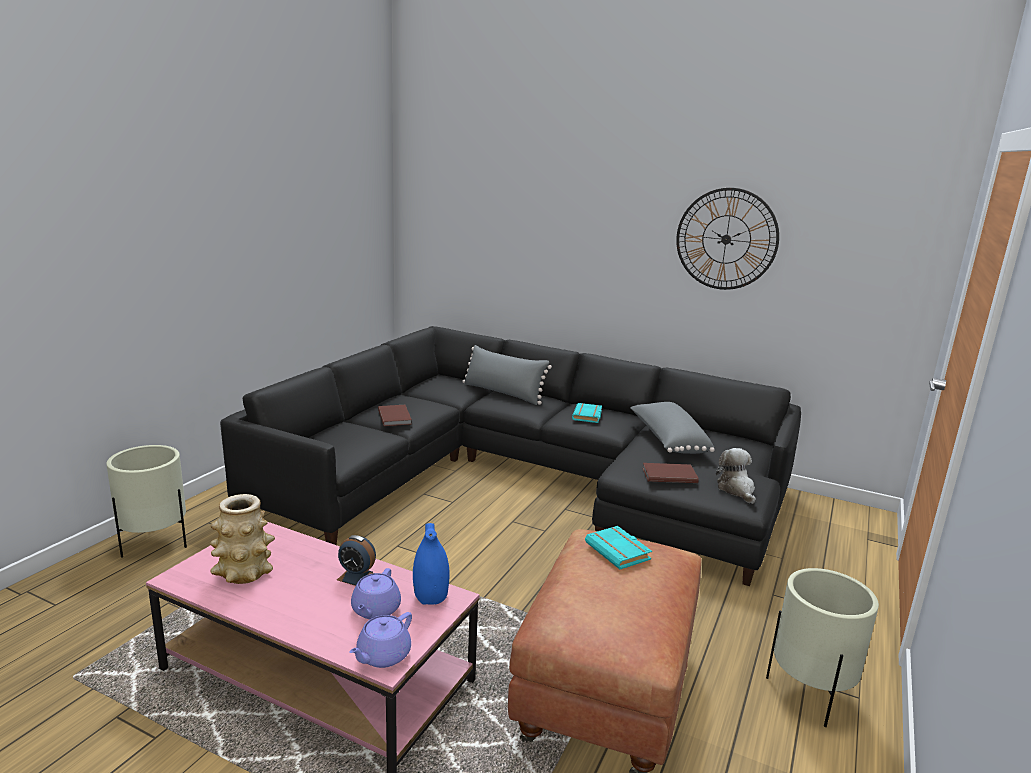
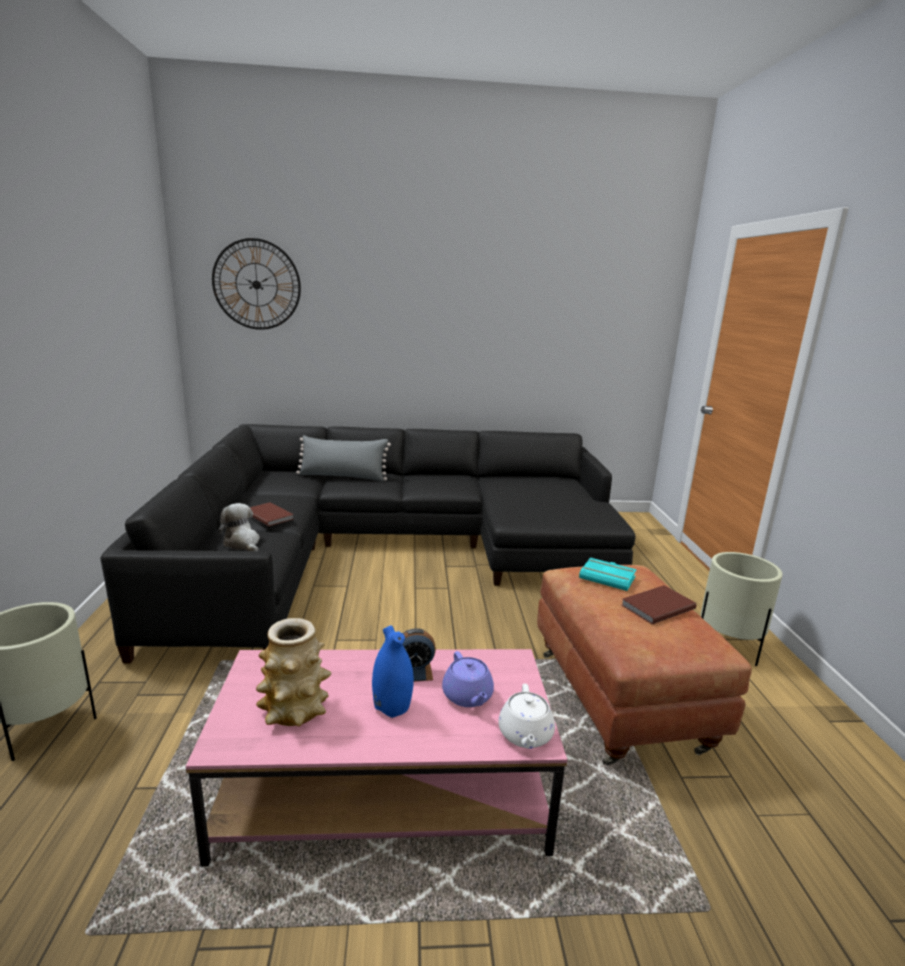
camera: 30 degrees left, 0 degrees up
purple teapot [349,612,412,668] -> white teapot [498,684,555,749]
blue vase [413,523,450,605] -> blue vase moved to [372,625,414,718]
turquoise book [572,403,602,423] -> none
grey pillow [630,402,715,454] -> none
brown book [643,463,699,483] -> brown book moved to [621,585,696,624]
wall clock [676,188,779,290] -> wall clock moved to [212,238,301,330]
plush toy [716,448,756,504] -> plush toy moved to [218,503,260,551]

